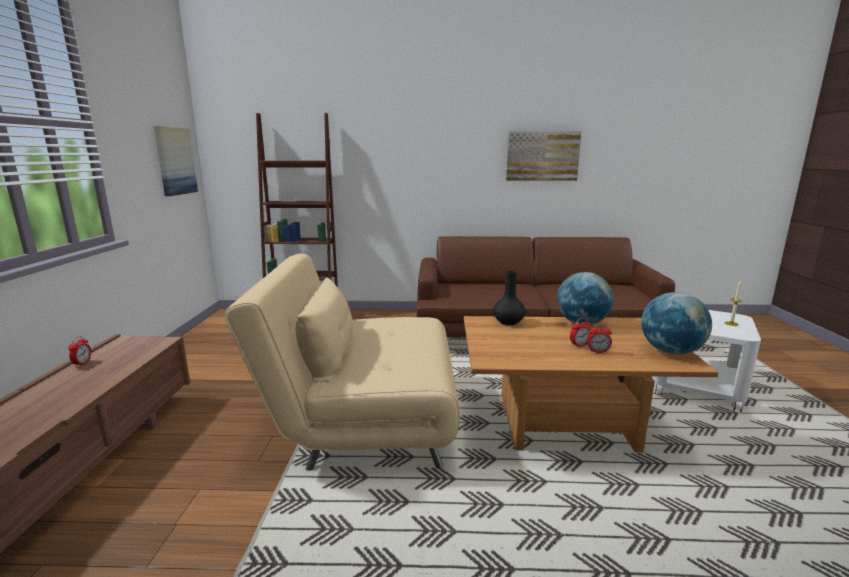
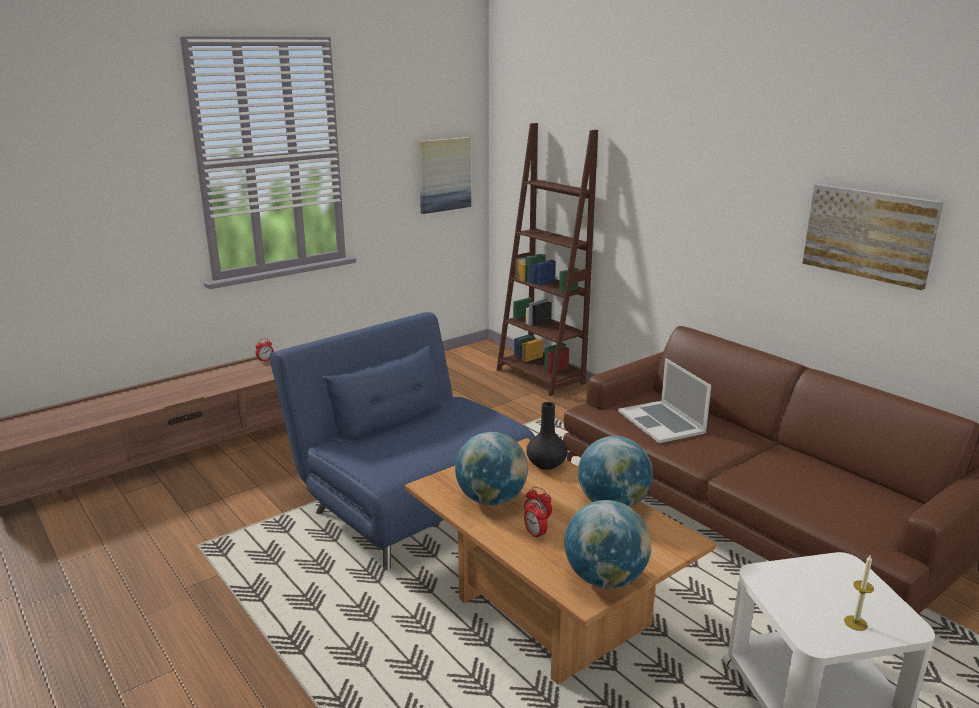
camera: 50 degrees right, 5 degrees up
beige armchair [225,254,460,471] -> blue armchair [270,312,535,570]
none -> globe [455,432,528,505]
none -> laptop [618,358,712,443]

